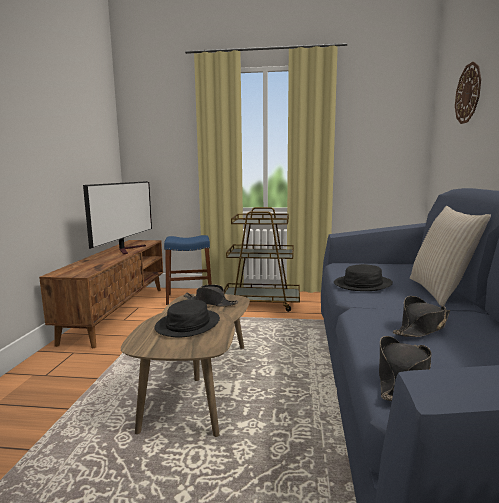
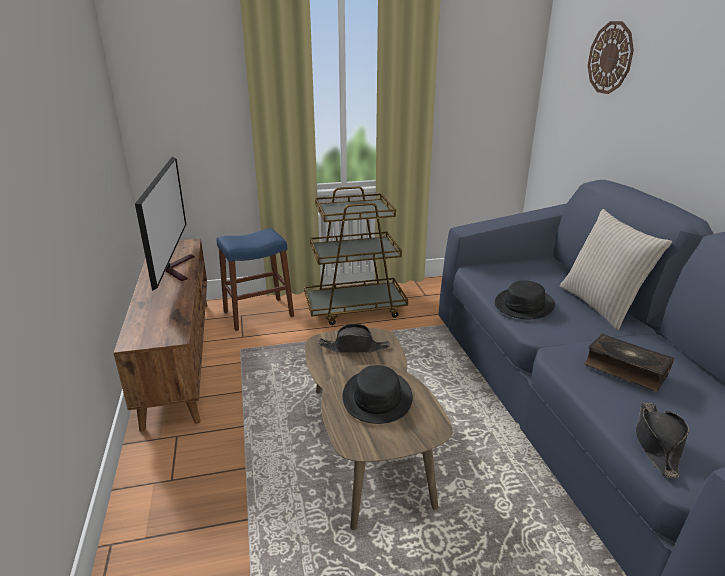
camera: 20 degrees left, 15 degrees up
black hat [393,296,450,337] -> book [584,333,674,392]

